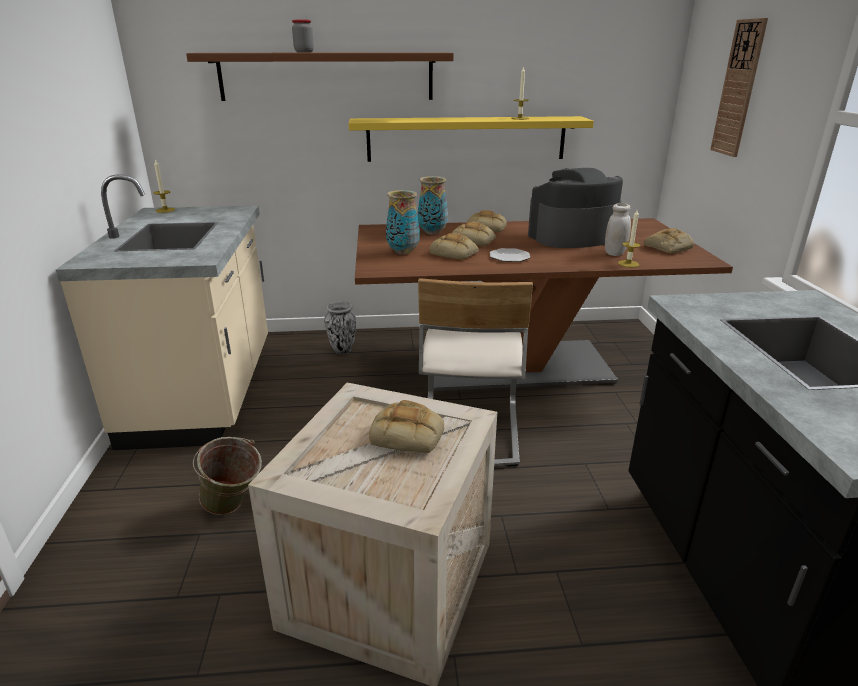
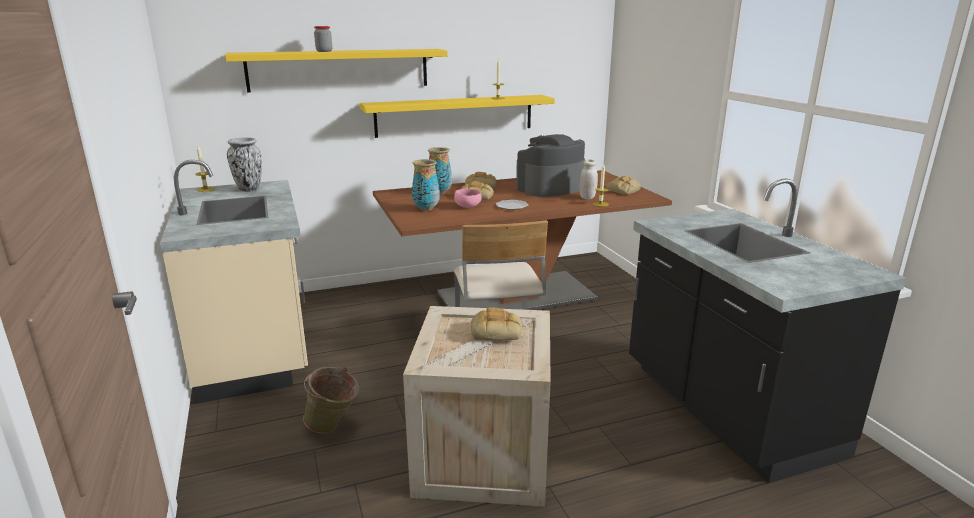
camera: 15 degrees left, 5 degrees down
brown shelf [186,52,454,101] -> yellow shelf [225,49,448,92]
vase [324,301,356,354] -> vase moved to [227,137,262,192]
bread [429,233,479,260] -> pink bowl [454,189,482,208]
wall clock [710,18,768,157] -> none

